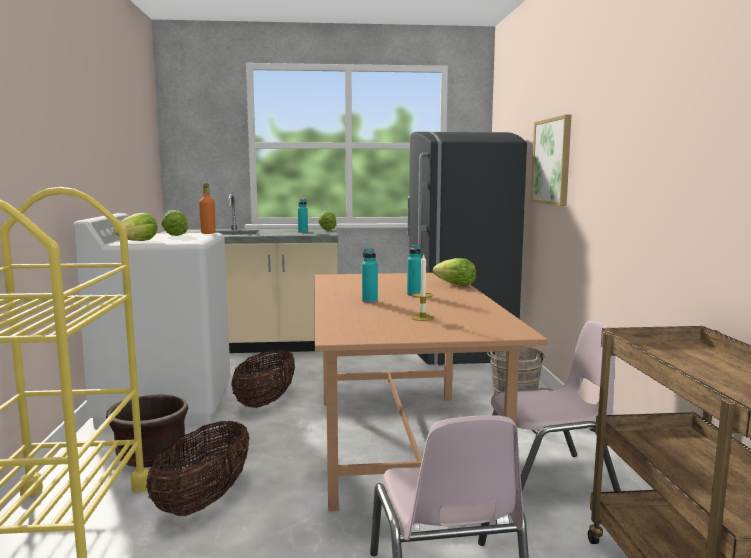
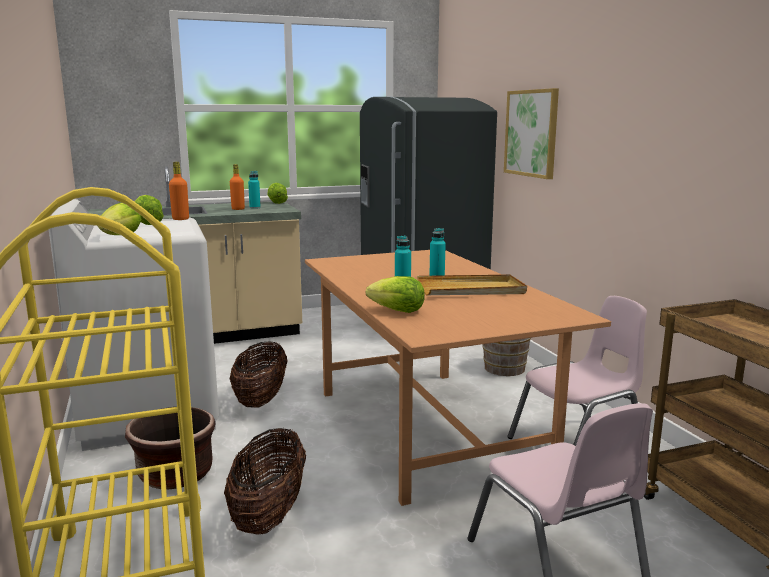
camera: 15 degrees left, 5 degrees up
candle [411,255,435,321] -> none
lettuce [433,258,476,286] -> lettuce moved to [366,276,425,313]
none -> orange bottle [230,164,245,210]
none -> beige tray [417,274,527,295]

